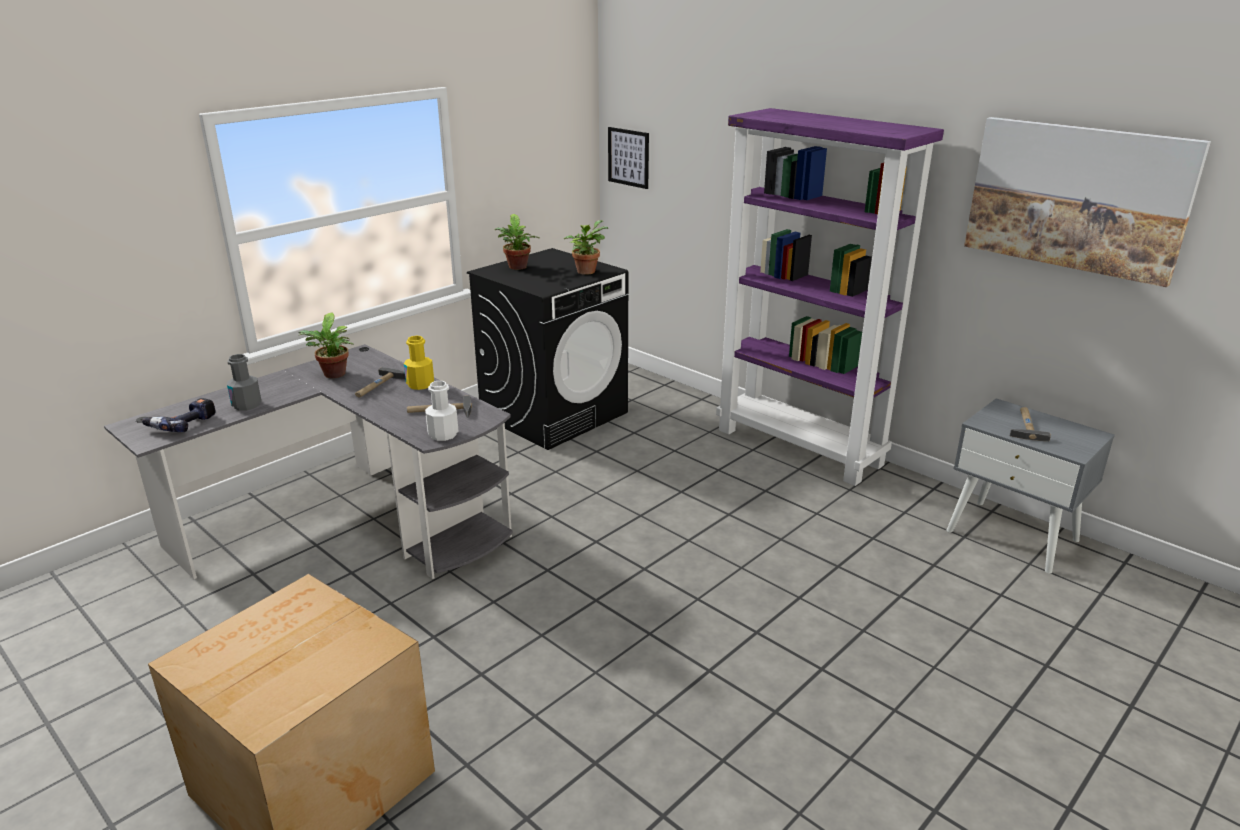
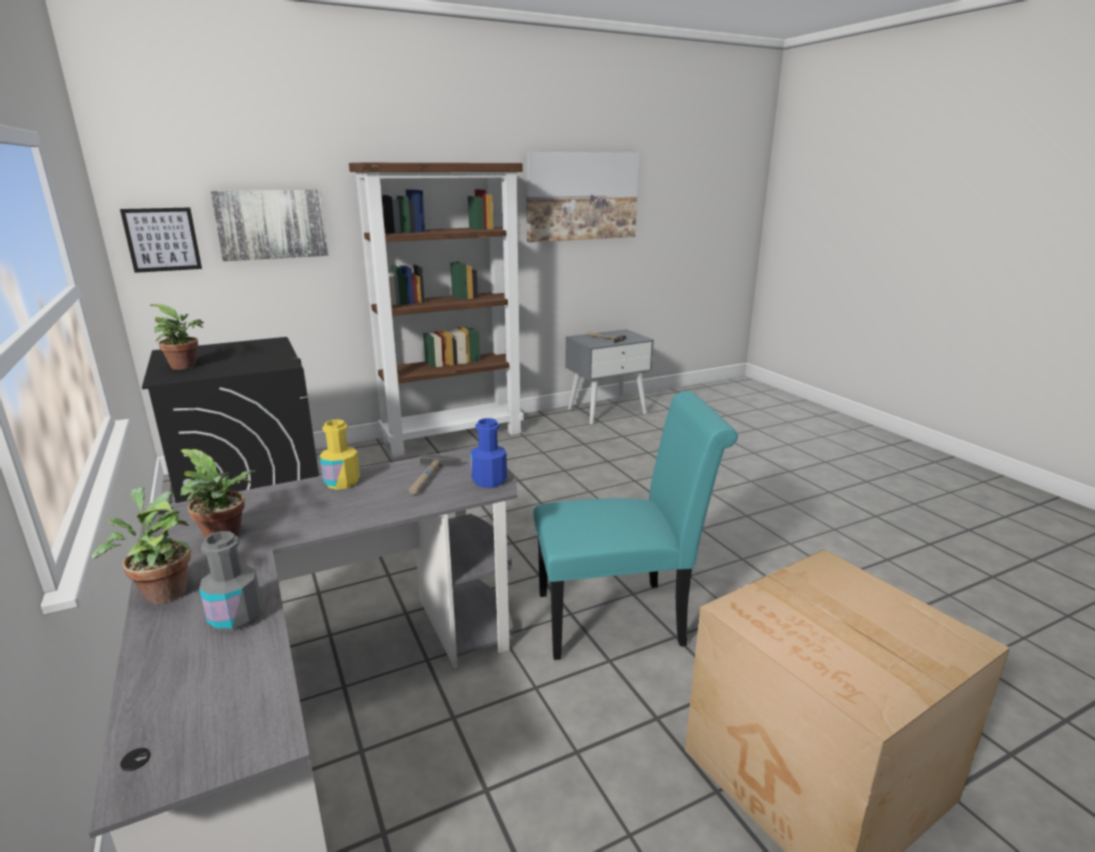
camera: 70 degrees left, 5 degrees down
power drill [142,398,215,432] -> none
hammer [355,367,406,397] -> none
white bottle [425,381,458,441] -> blue bottle [470,418,507,488]
potted plant [564,220,608,275] -> potted plant moved to [91,487,192,604]
purple bookcase [716,108,944,486] -> brown bookcase [349,163,524,457]
none -> picture [210,190,329,261]
none -> turquoise chair [533,391,738,660]

